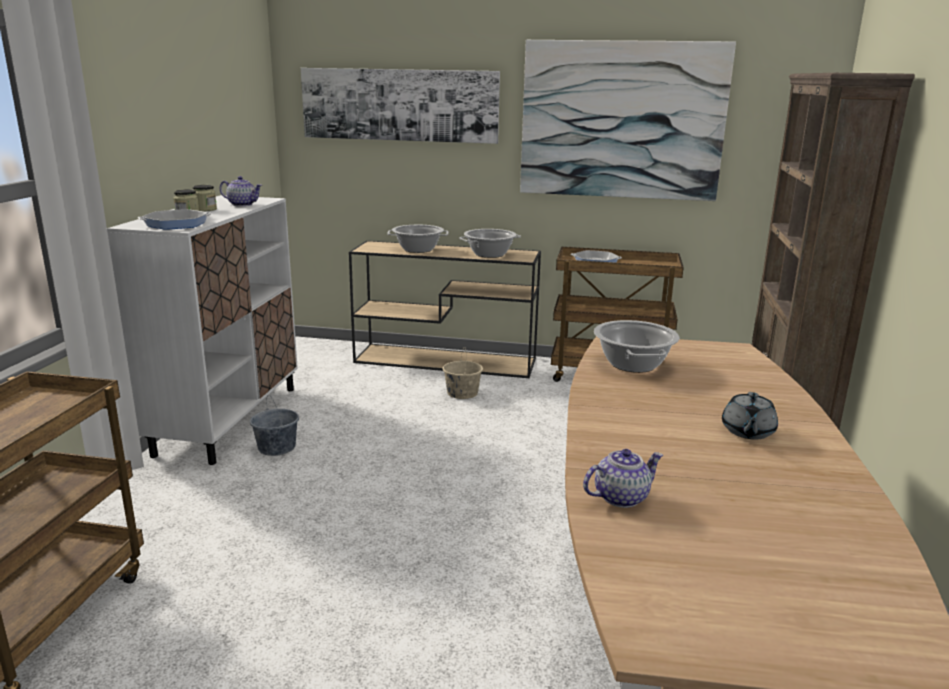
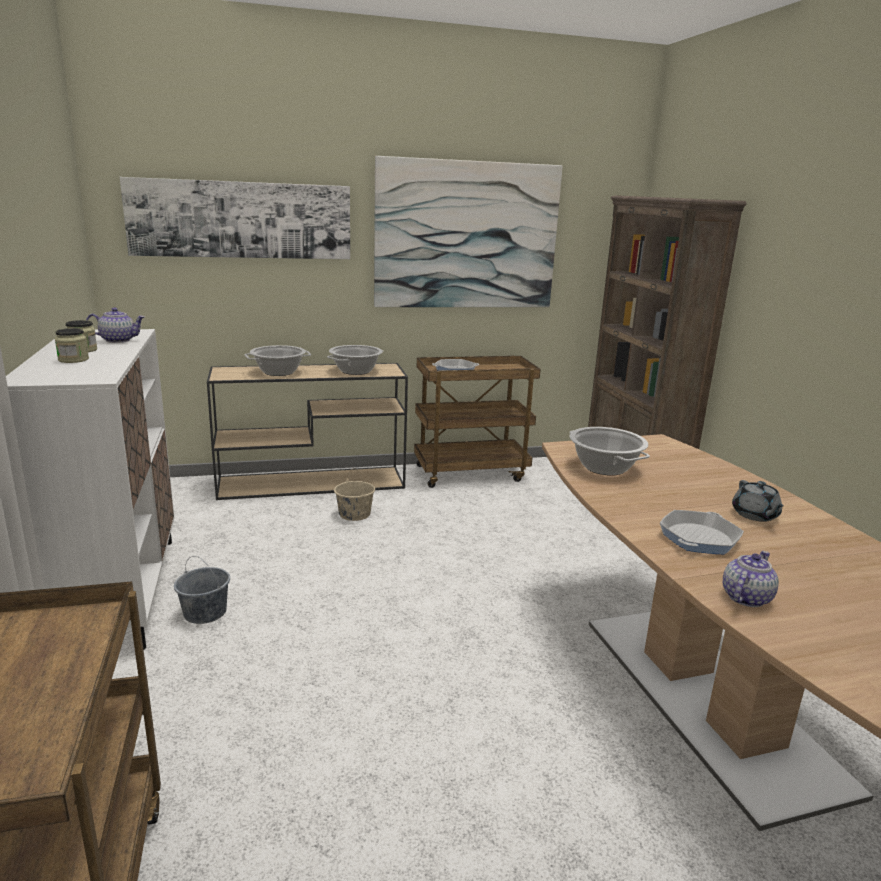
camera: 25 degrees left, 0 degrees up
frying pan [138,209,212,230] -> frying pan moved to [660,510,744,554]

